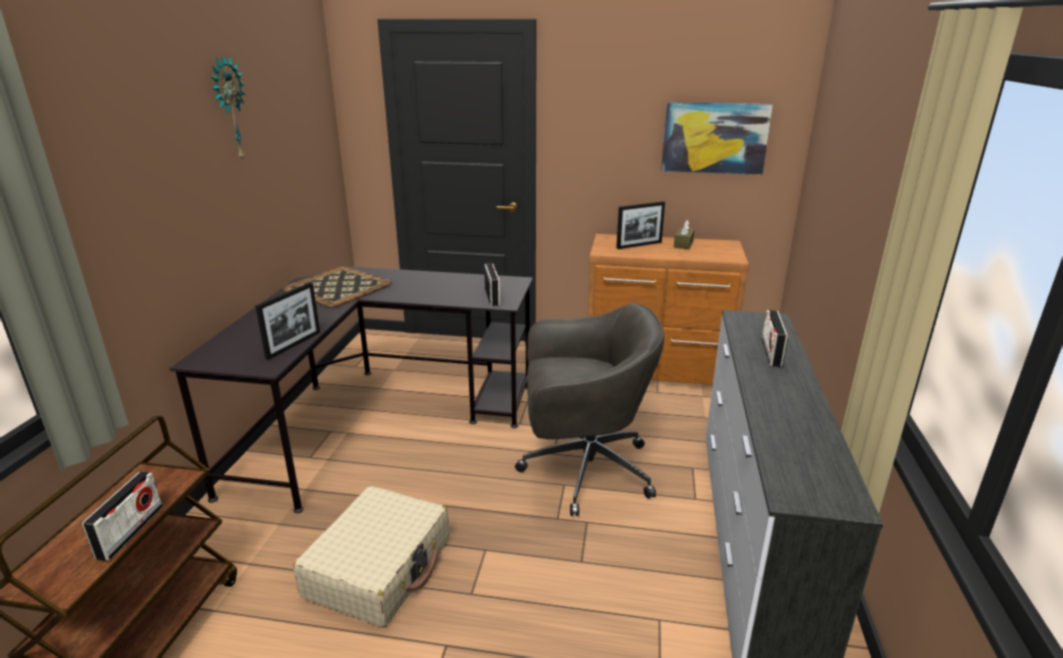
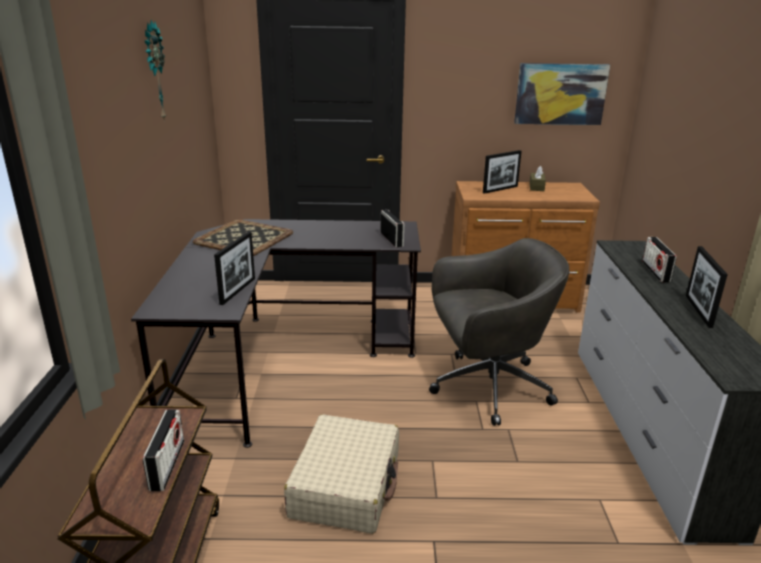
camera: 10 degrees left, 0 degrees up
none -> picture frame [686,246,728,328]

